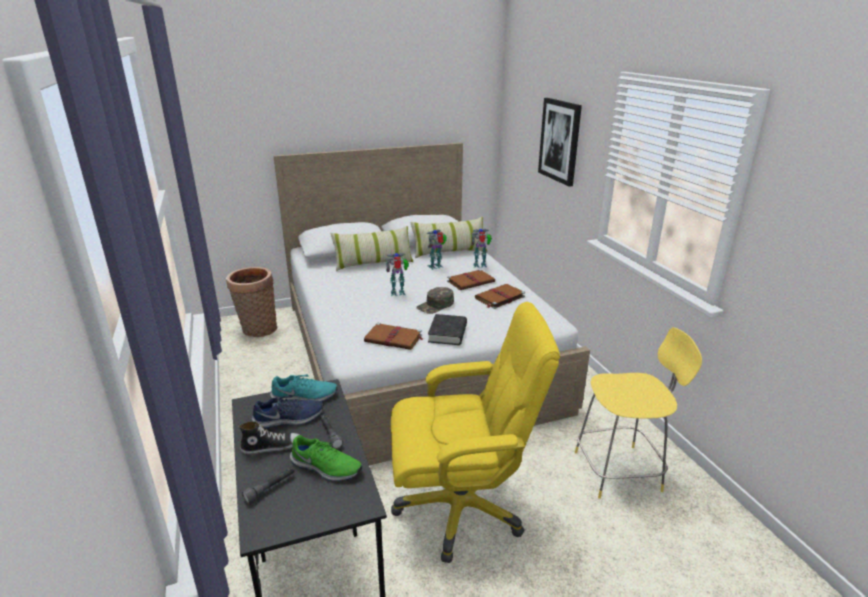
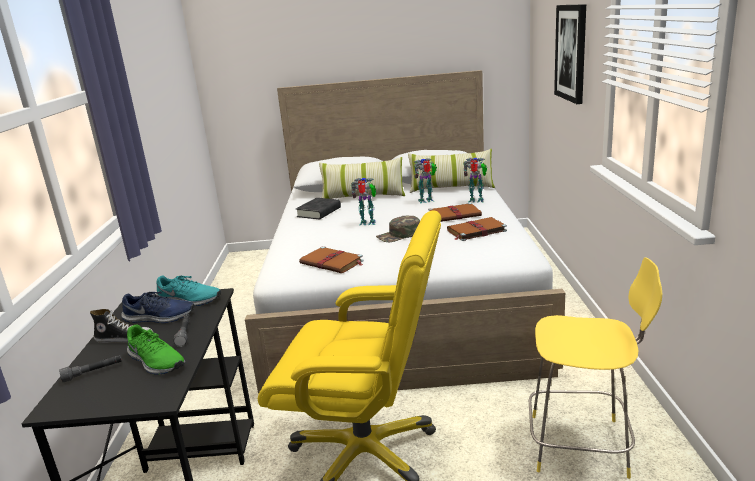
camera: 20 degrees right, 5 degrees down
basket [226,267,277,337] -> none
black book [428,314,467,345] -> black book moved to [296,198,341,219]

